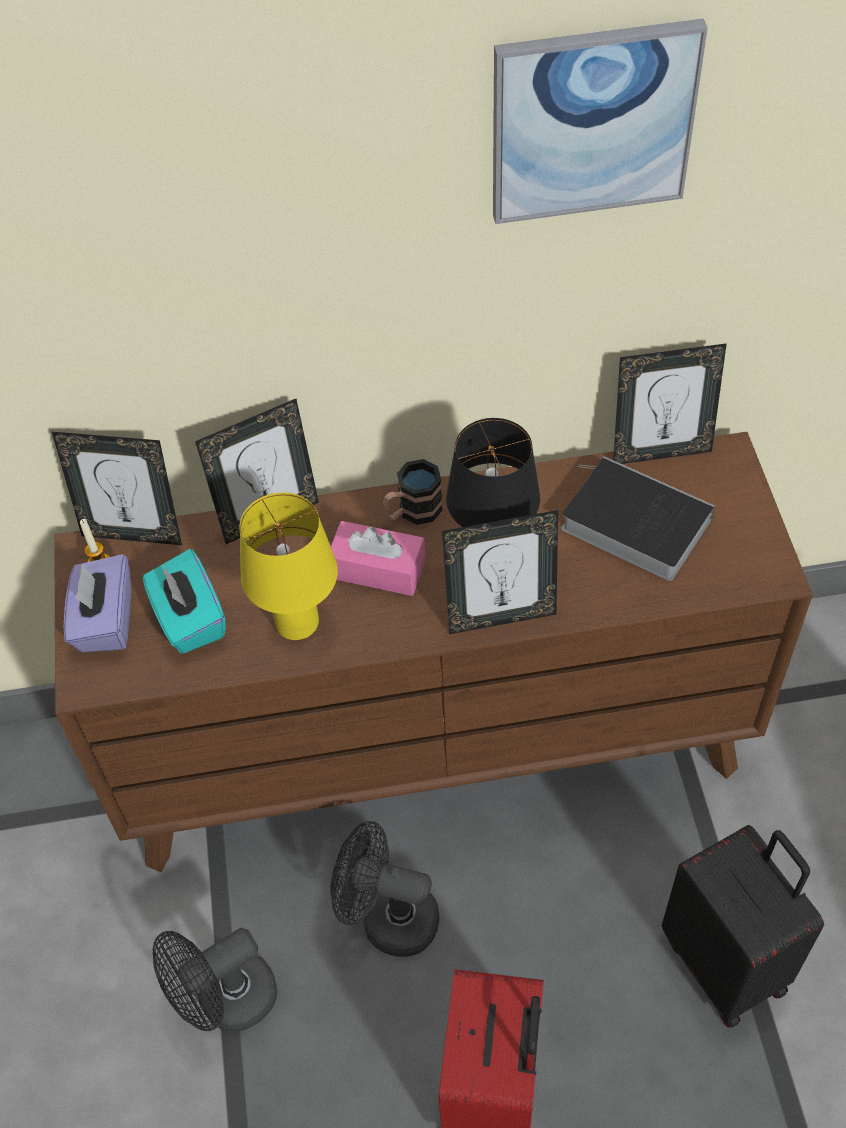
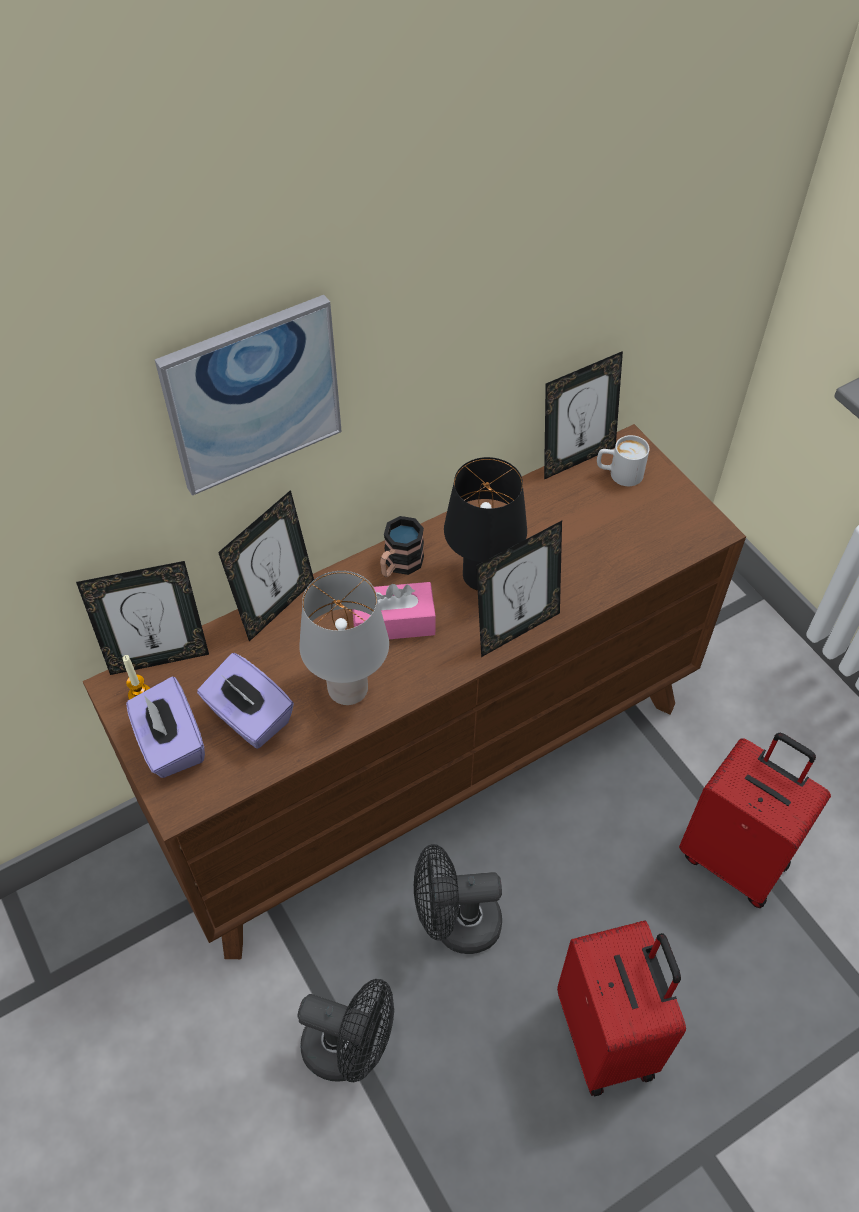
camera: 25 degrees left, 0 degrees up
turquoise tissue box [143,549,226,653] -> purple tissue box [197,653,294,749]
black fan [153,928,277,1032] -> black fan turned 105 degrees counterclockwise [297,979,394,1082]
yellow table lamp [239,492,338,640] -> grey table lamp [299,571,389,705]
picture [493,19,708,224] -> picture moved to [155,295,342,496]
book [561,456,715,581] -> none
black suitcase [662,825,824,1028] -> red suitcase [679,733,831,908]
none -> white mug [597,435,650,486]

